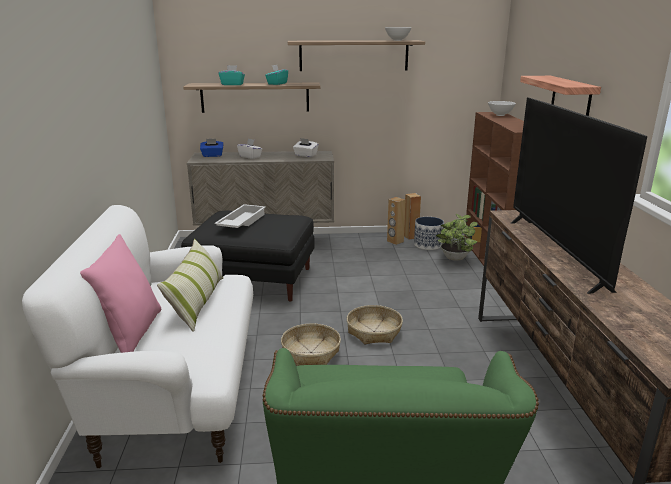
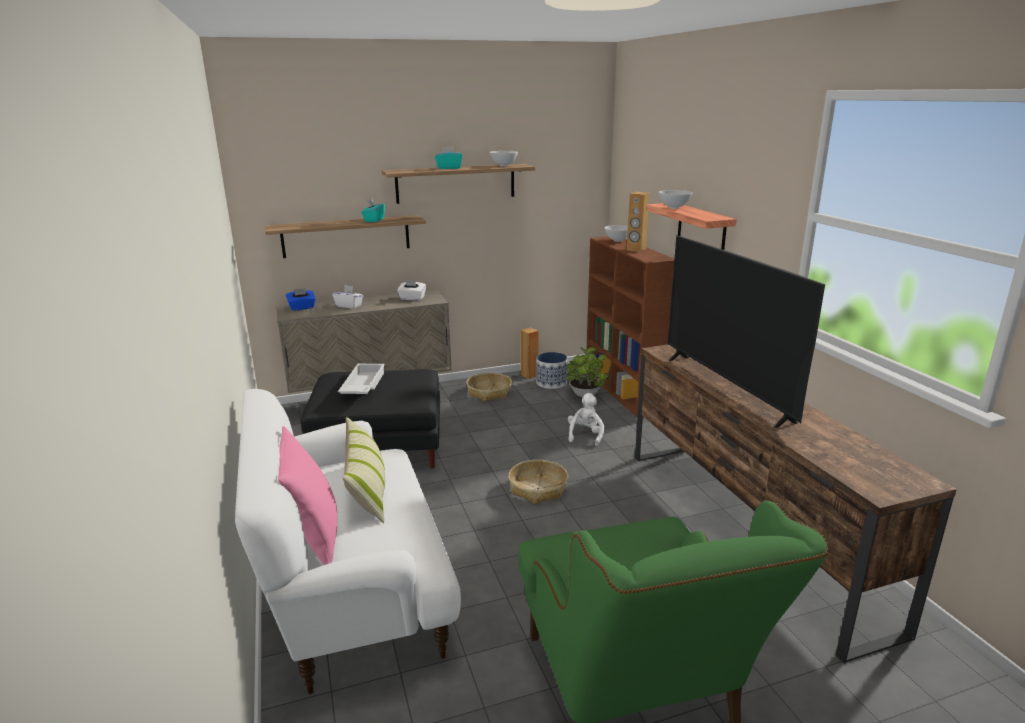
camera: 15 degrees left, 0 degrees up
turquoise tissue box [218,65,245,85] -> turquoise tissue box moved to [435,146,463,169]
basket [281,323,341,366] -> basket moved to [466,373,512,401]
brown speaker [387,197,405,245] -> brown speaker moved to [627,192,649,252]
none -> white plush toy [568,393,604,446]
none -> white bowl [658,190,692,209]

